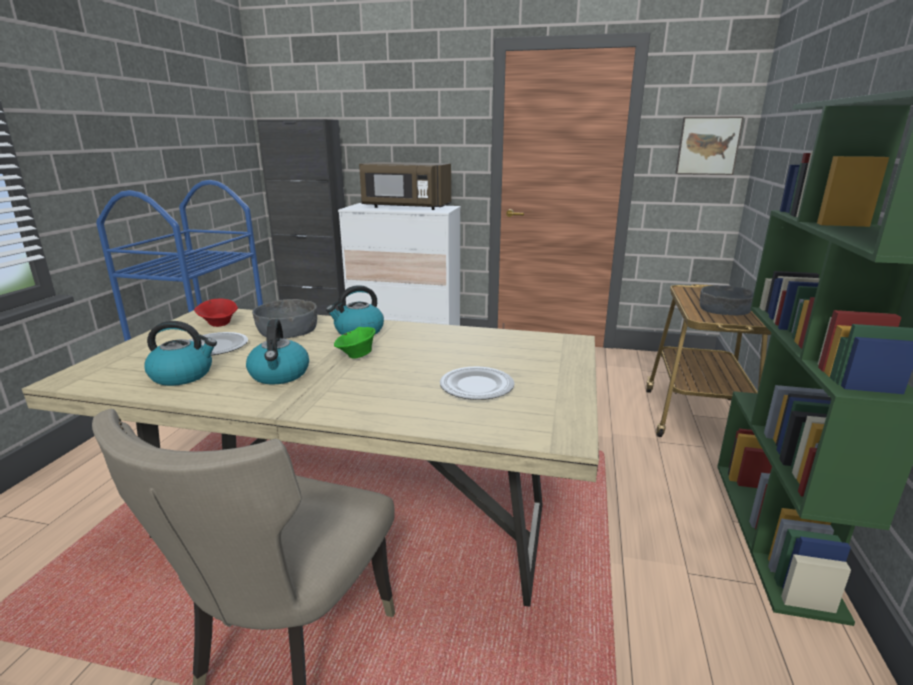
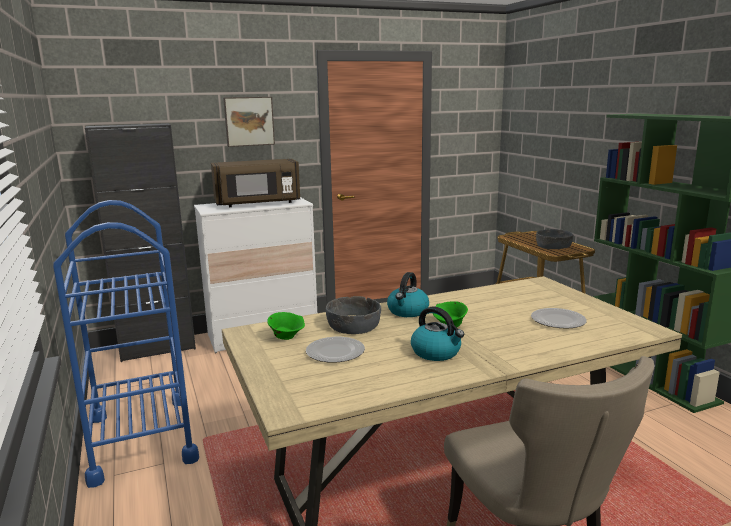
camera: 35 degrees left, 5 degrees down
kettle [144,321,217,386] -> none
red bowl [194,299,238,327] -> green bowl [267,312,305,340]
picture [675,117,744,175] -> picture moved to [223,97,275,147]

